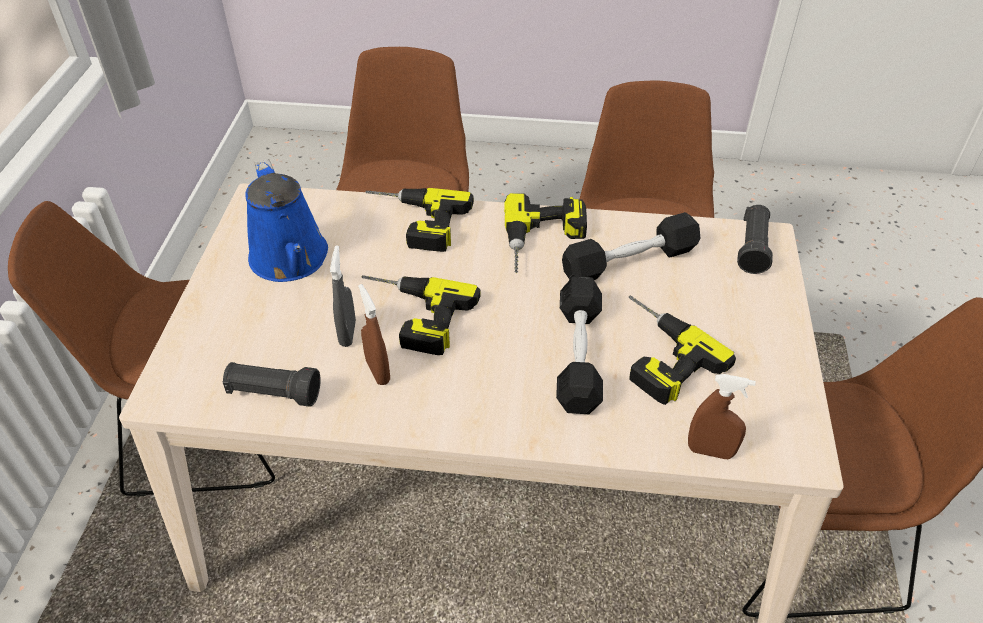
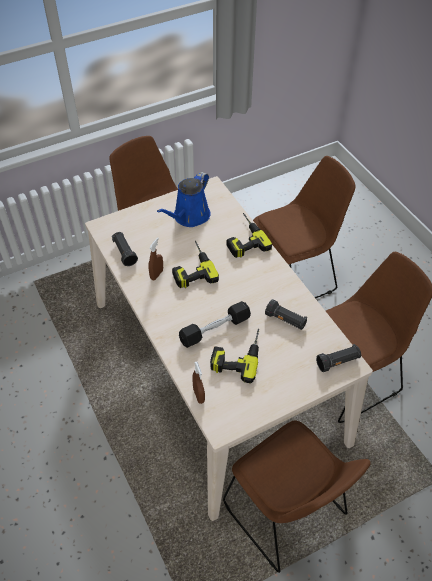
camera: 55 degrees right, 5 degrees up
grey spray bottle [330,246,356,347] -> none
power drill [504,193,587,273] -> none
black dumbbell [562,212,701,280] -> black flashlight [265,299,307,330]

